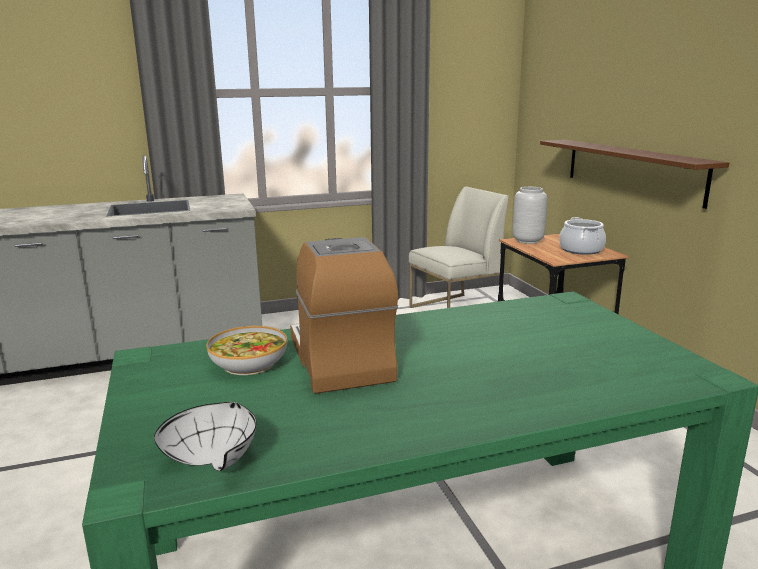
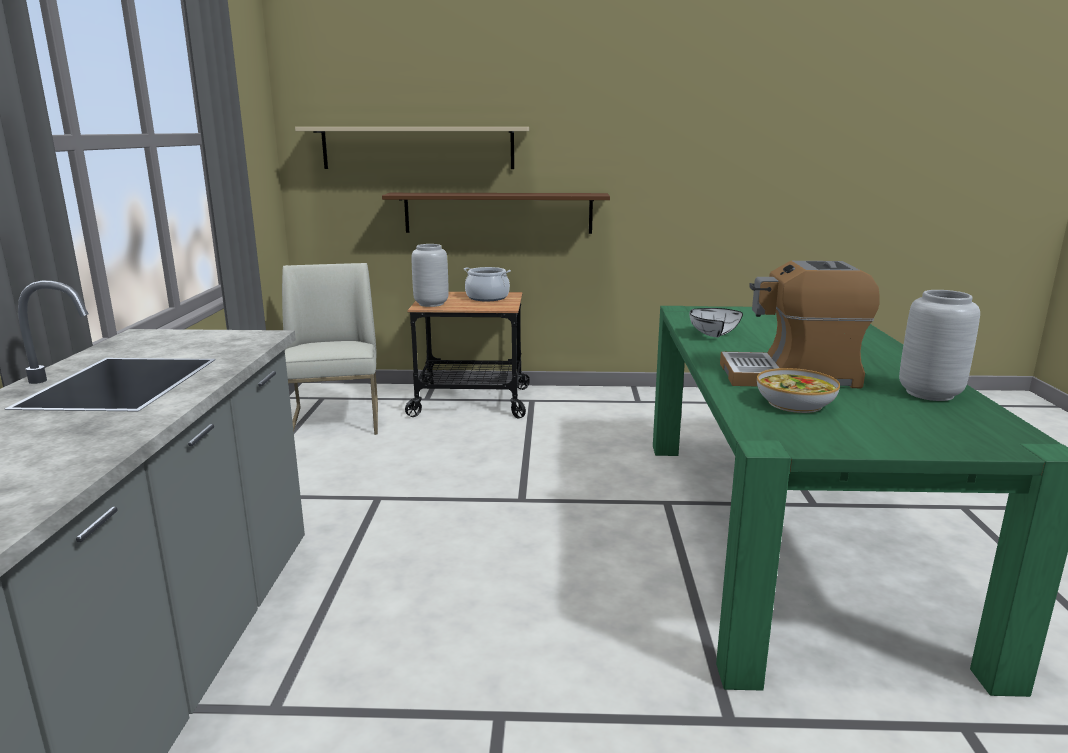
camera: 70 degrees left, 0 degrees up
white bowl [154,402,257,471] -> white bowl moved to [689,308,743,337]
none -> beige shelf [295,127,529,169]
none -> grey vase [899,290,980,401]

